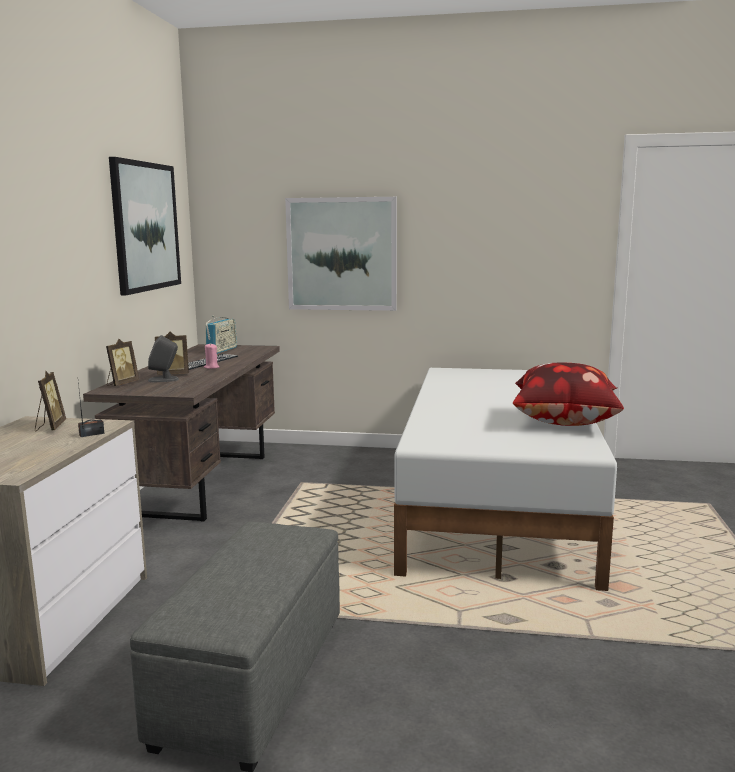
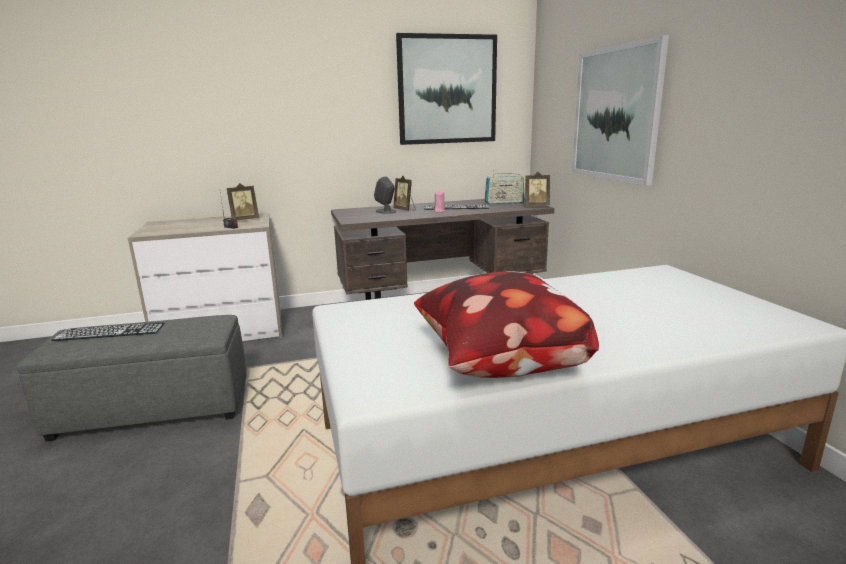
camera: 65 degrees right, 5 degrees up
picture frame [106,339,139,386] -> picture frame moved to [525,172,550,206]
none -> keyboard [51,322,165,341]

